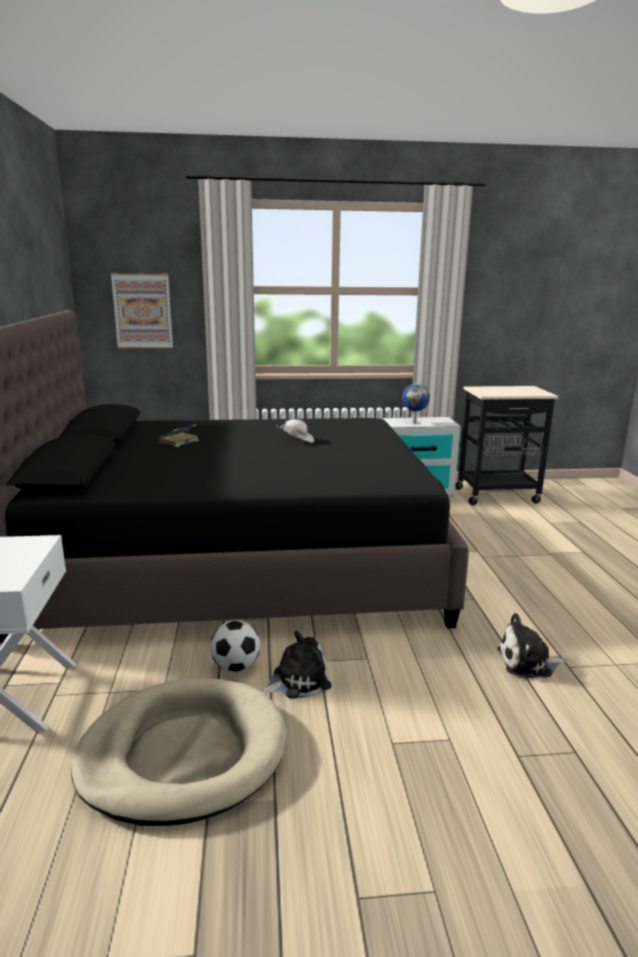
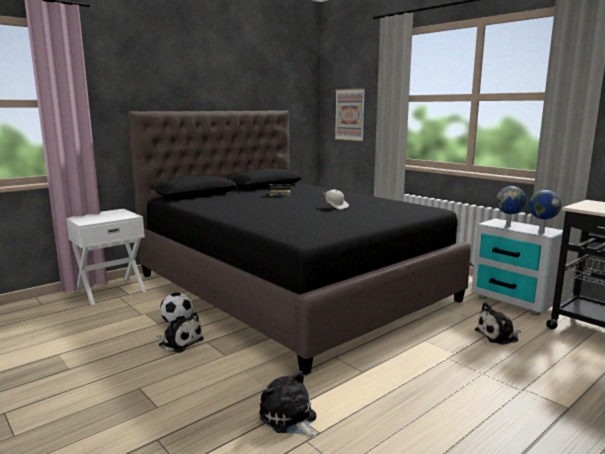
camera: 55 degrees right, 5 degrees down
beige dog bed [71,678,287,826] -> none
none -> plush toy [475,303,521,345]
none -> globe [529,190,562,233]

